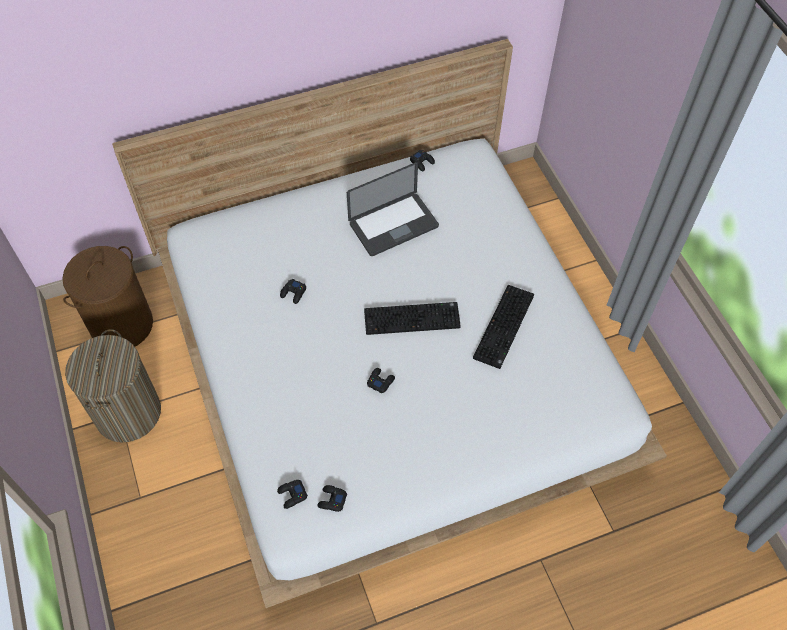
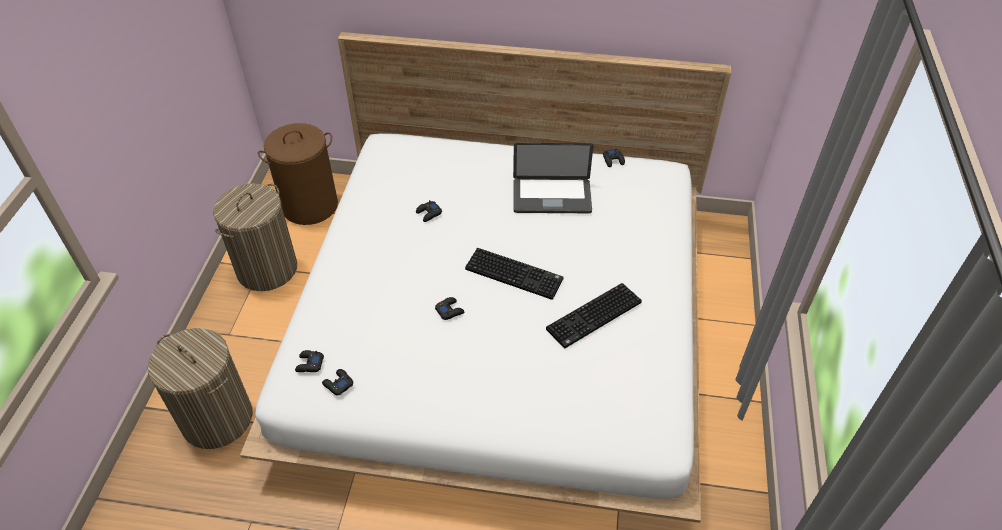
camera: 30 degrees right, 10 degrees down
none -> laundry basket [148,328,253,449]

